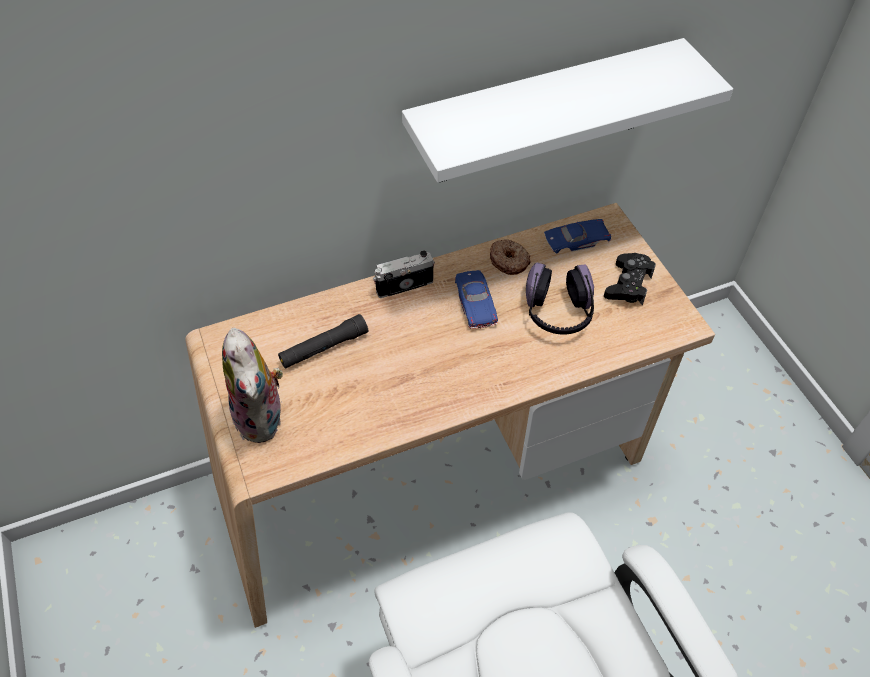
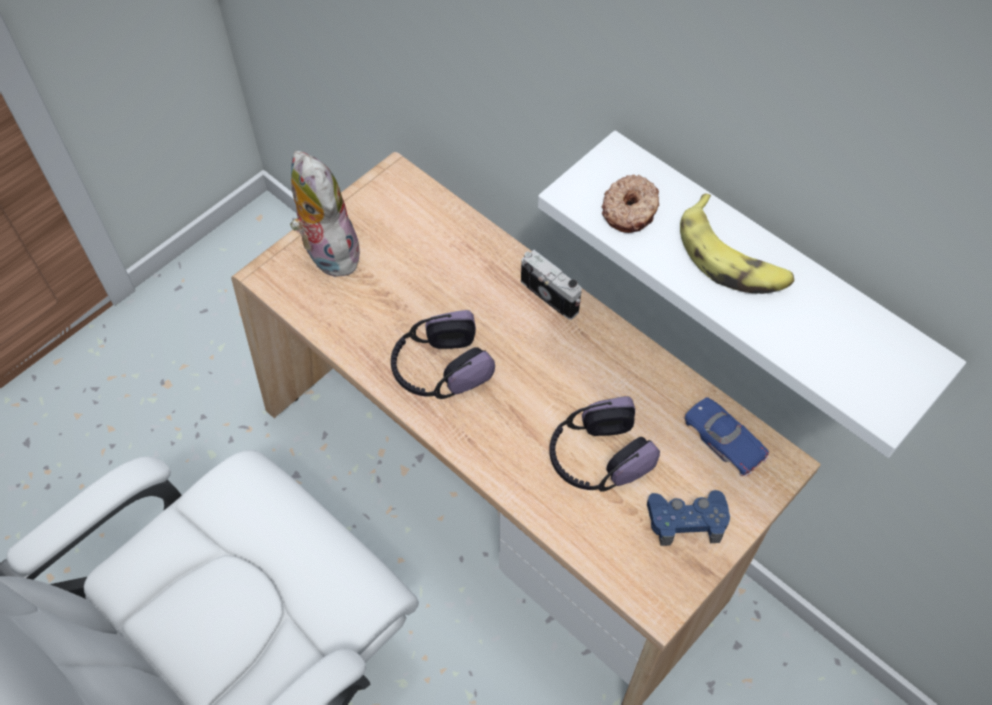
camera: 65 degrees right, 5 degrees up
plush toy [222,328,283,443] -> plush toy turned 105 degrees clockwise [290,151,360,277]
black flashlight [278,314,368,369] -> none
blue toy car [455,270,498,329] -> none
donut [490,239,531,275] -> donut moved to [602,175,659,233]
black game controller [604,253,656,306] -> blue game controller [647,490,730,546]
none -> headphones [391,310,495,399]
none -> banana [680,194,794,294]

